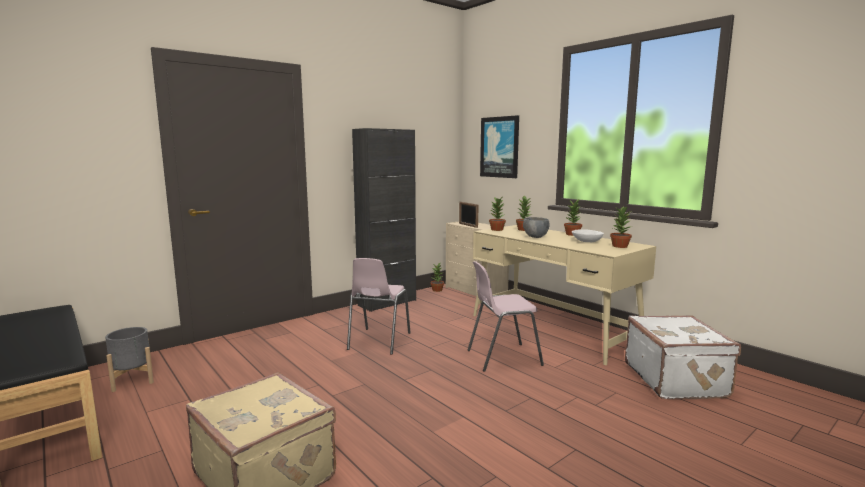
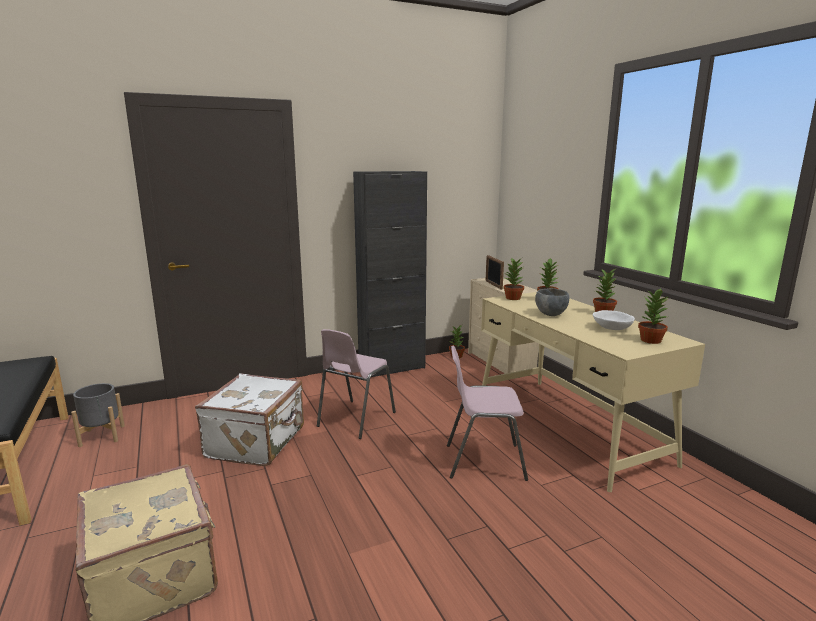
camera: 15 degrees right, 5 degrees up
picture [480,115,519,178] -> none
white suitcase [625,315,741,399] -> white suitcase moved to [195,373,304,466]

